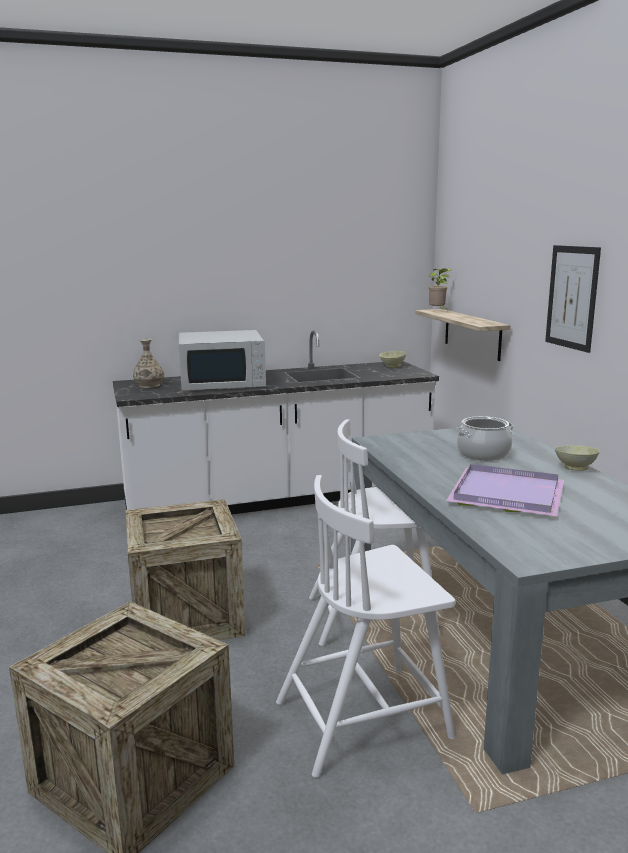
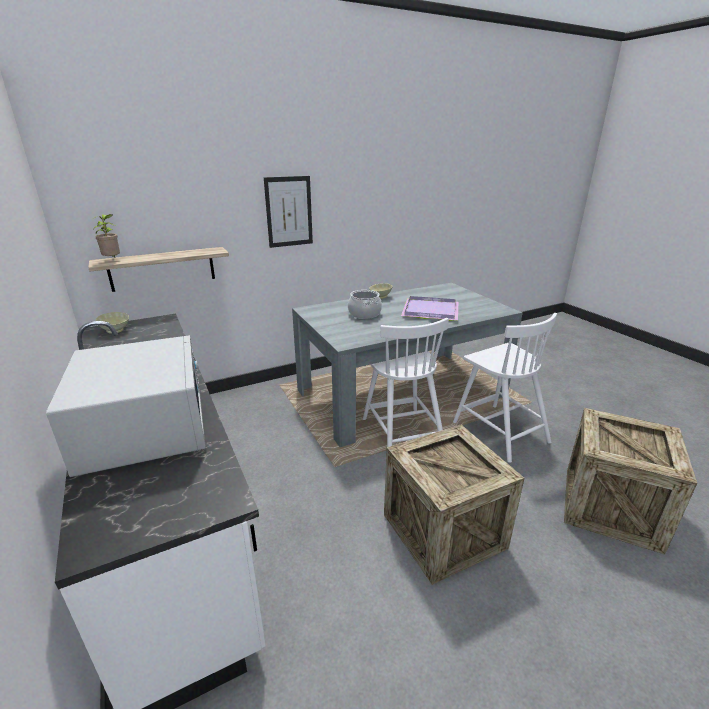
camera: 100 degrees left, 10 degrees up
vase [133,339,164,388] -> none

